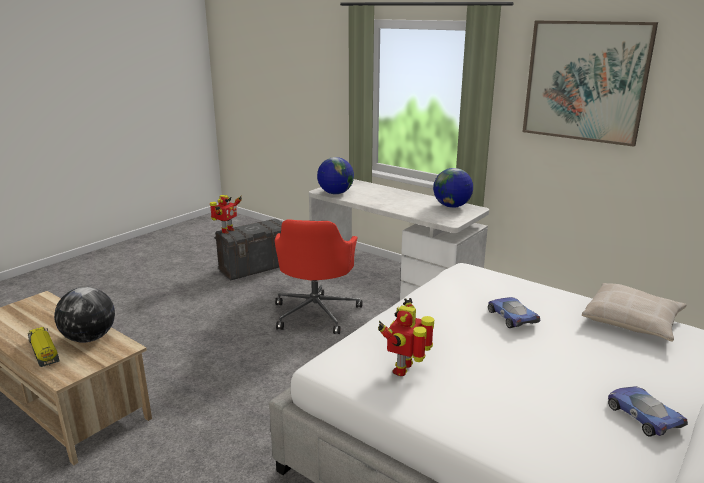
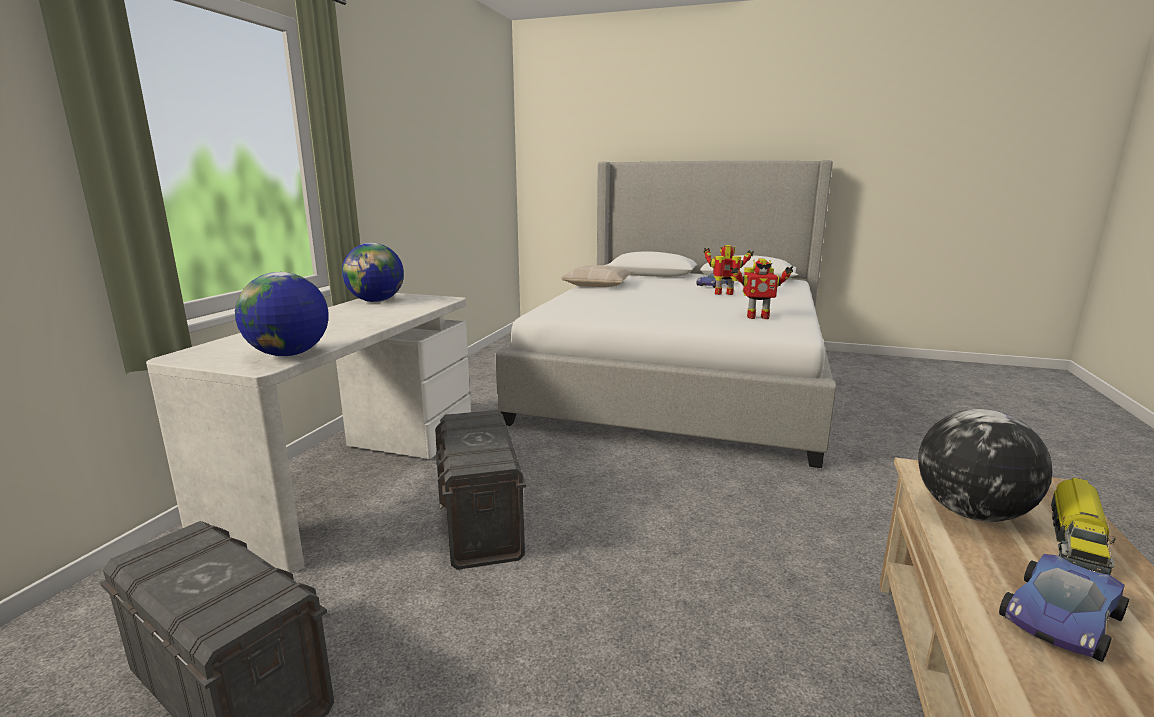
camera: 110 degrees left, 5 degrees down
toy robot [210,195,242,234] -> toy robot moved to [704,245,754,295]
red office chair [275,219,363,334] -> grey storage box [435,410,526,570]
toy car [488,297,540,328] -> toy car moved to [999,554,1129,662]
picture [523,20,658,147] -> none

